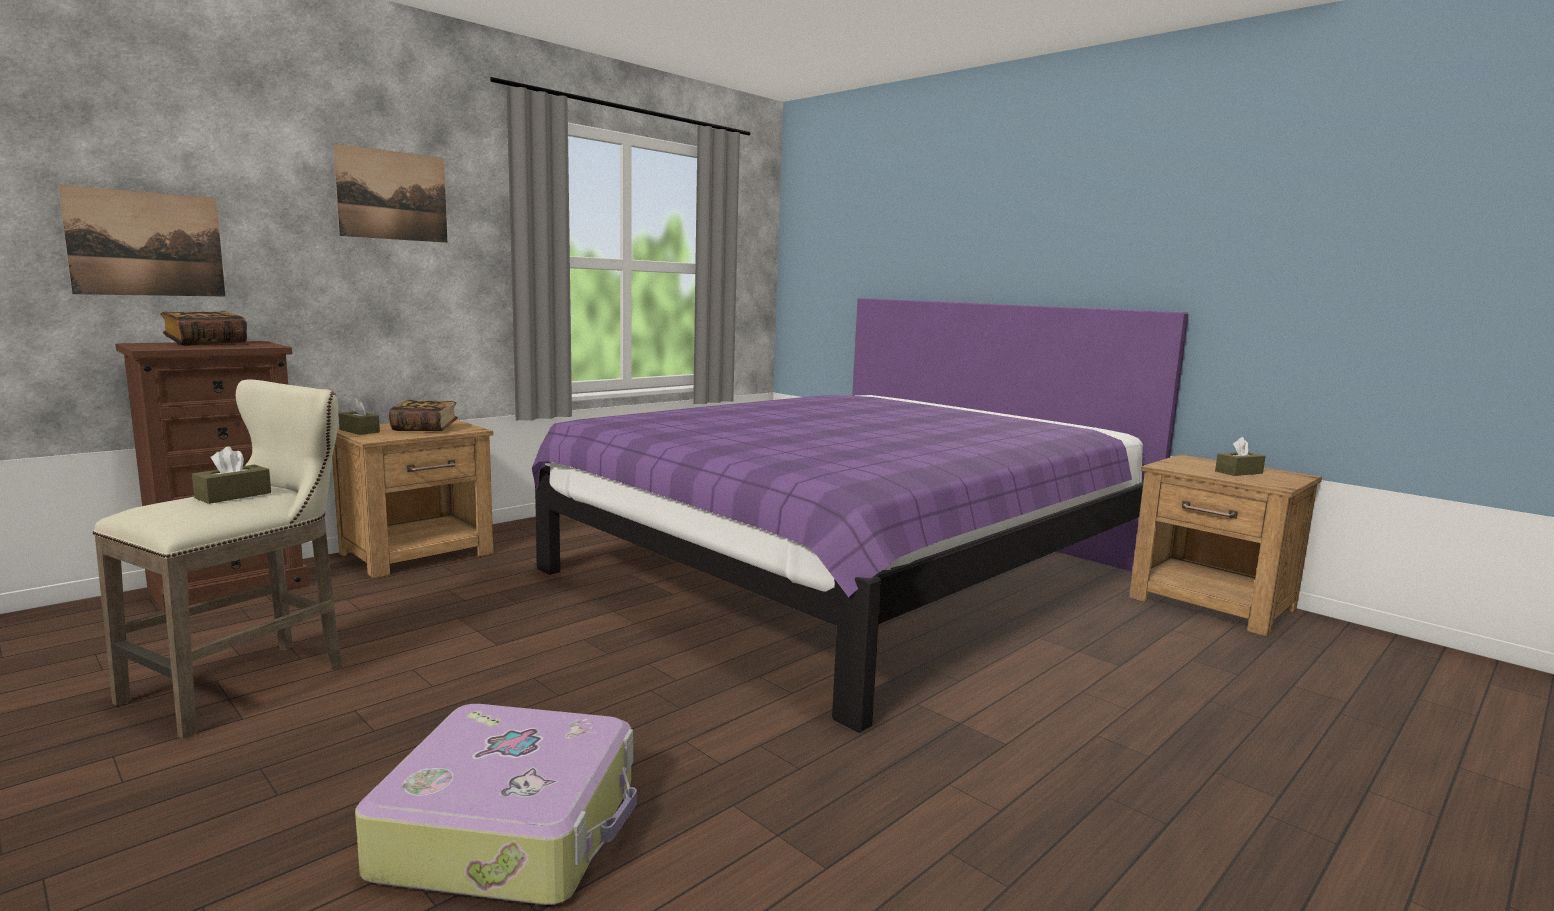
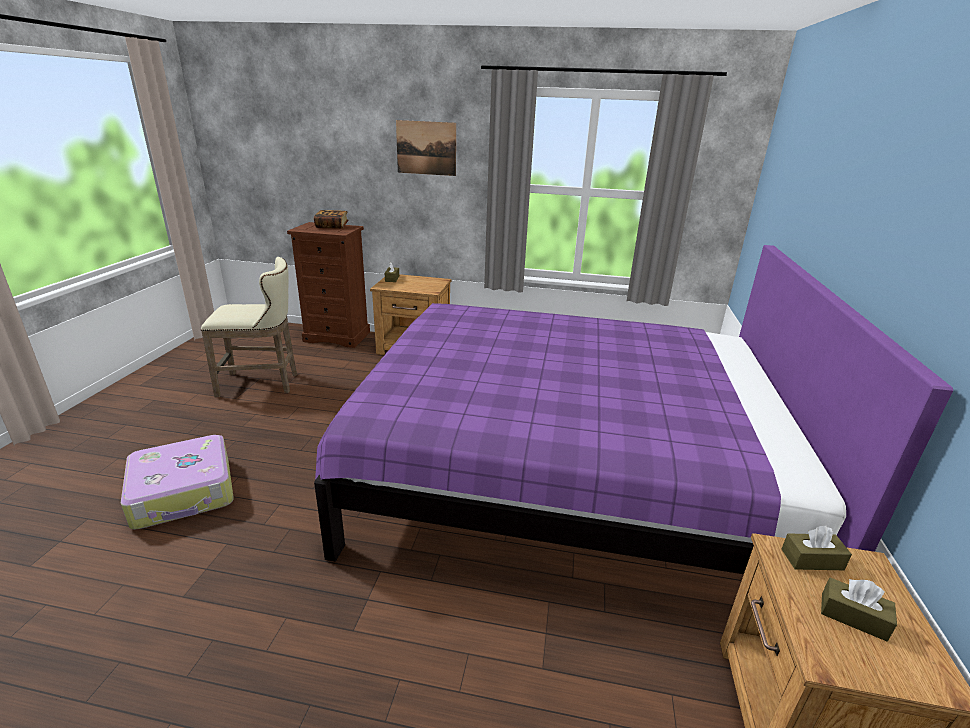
camera: 55 degrees right, 15 degrees up
picture [58,185,225,297] -> none
brown tissue box [192,446,271,504] -> brown tissue box moved to [782,526,852,570]
book [389,400,458,431] -> none

